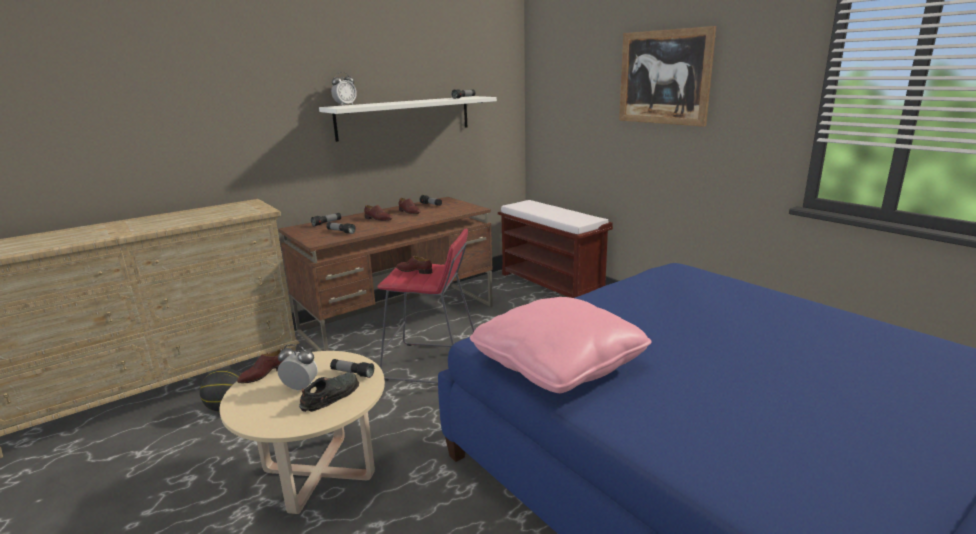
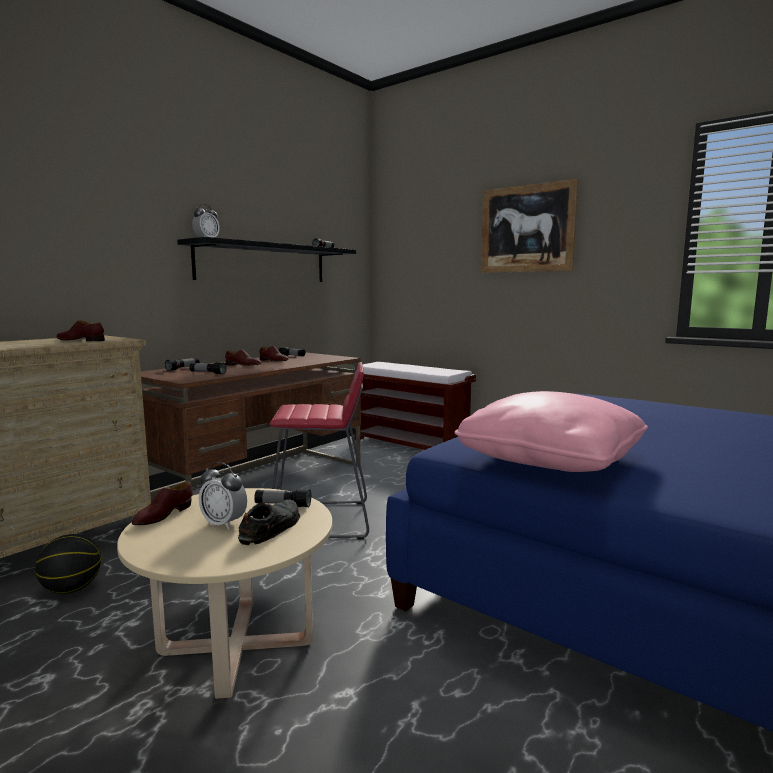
camera: 15 degrees left, 10 degrees down
alarm clock [278,344,318,391] -> alarm clock turned 150 degrees counterclockwise [199,462,247,530]
white shelf [319,96,497,142] -> black shelf [177,237,356,282]
brown shoe [396,256,432,274] -> brown shoe moved to [56,320,105,341]

